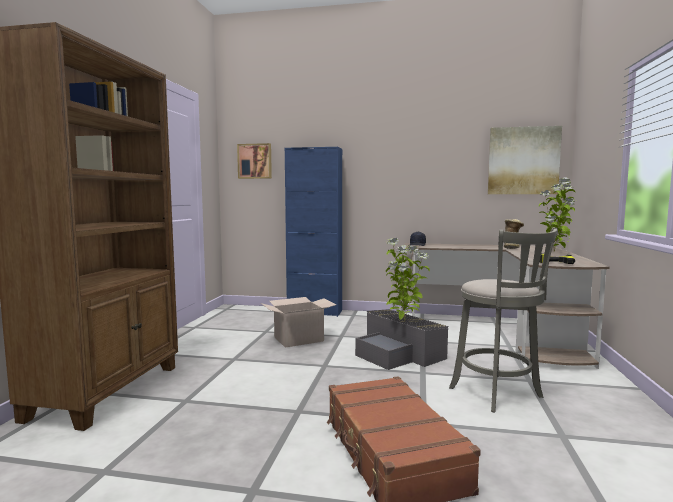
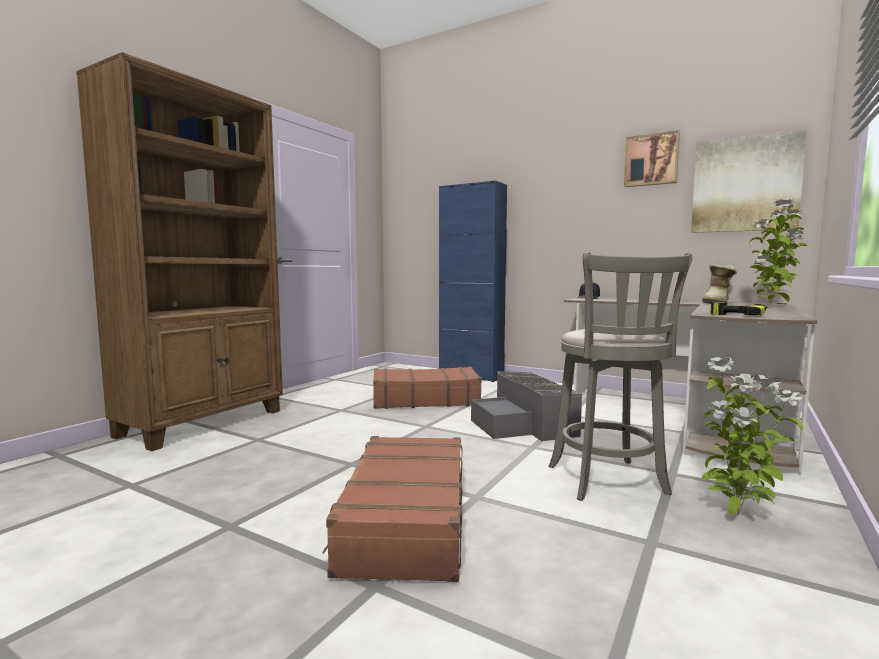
camera: 20 degrees right, 0 degrees up
picture [237,143,272,179] -> picture moved to [624,130,680,187]
cardboard box [261,297,337,348] -> brown suitcase [373,367,482,409]
potted plant [386,238,430,321] -> potted plant moved to [701,357,803,515]

